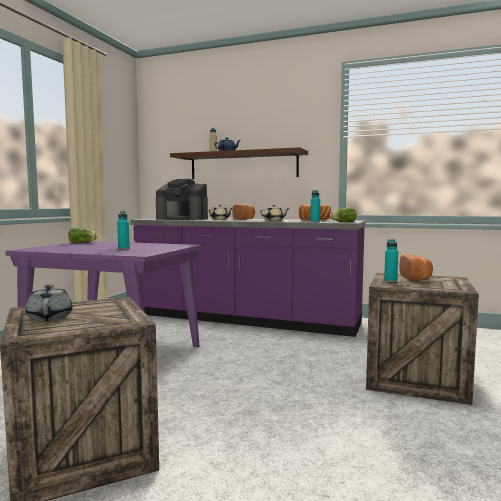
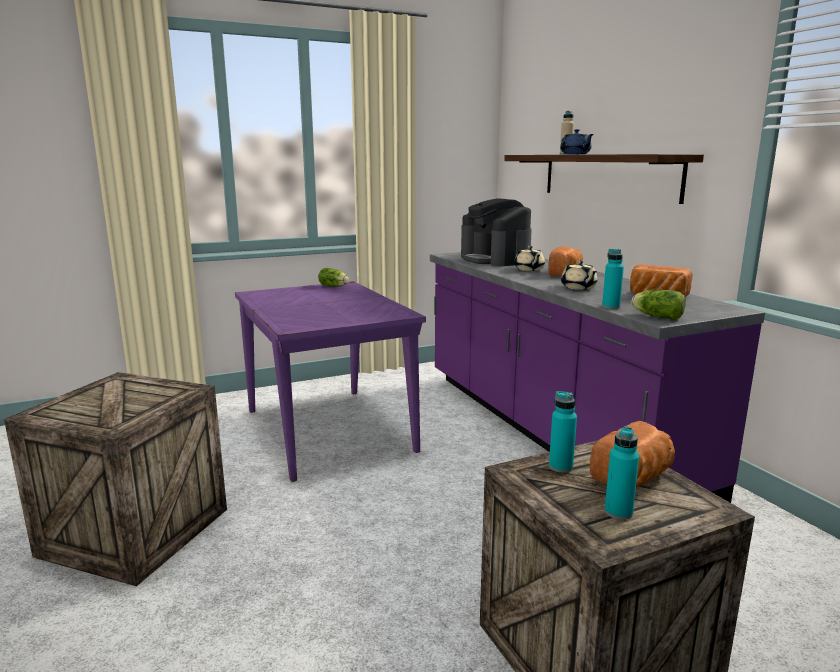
camera: 45 degrees right, 10 degrees up
grey teapot [25,284,73,322] -> none
turquoise bottle [117,211,130,249] -> turquoise bottle moved to [605,426,639,520]

